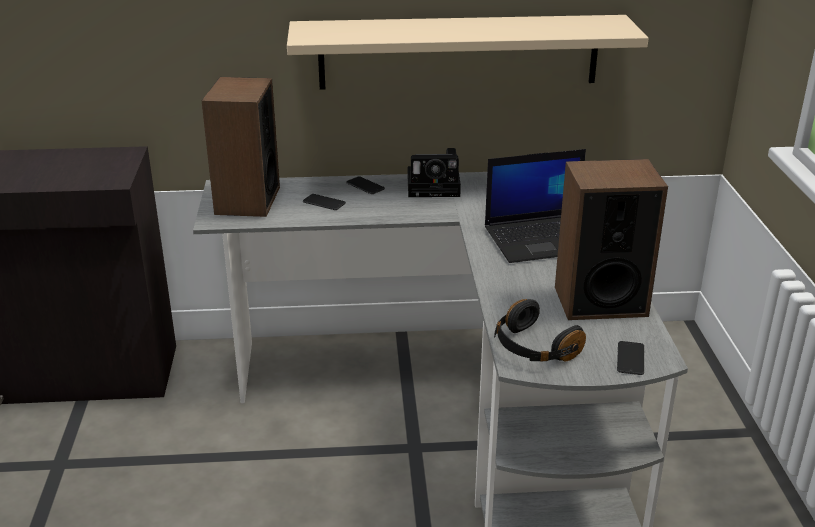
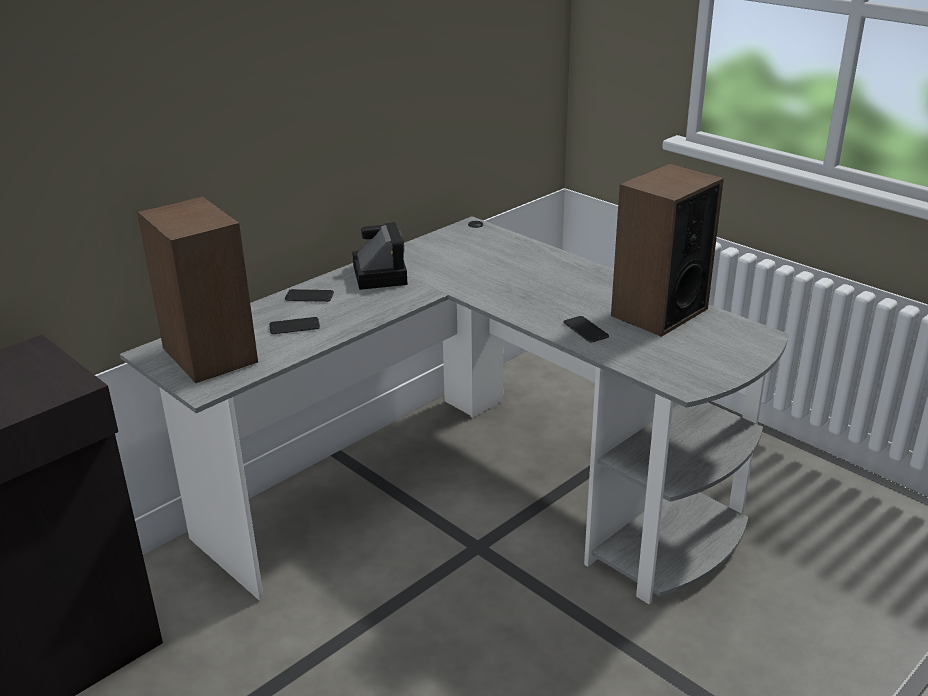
camera: 40 degrees left, 0 degrees up
beige shelf [287,15,649,90] -> none
camera [408,148,461,197] -> camera turned 60 degrees counterclockwise [352,222,408,290]
laptop [485,149,586,263] -> none
black headphones [494,299,586,362] -> none
phone [617,341,644,375] -> phone moved to [564,316,609,343]

